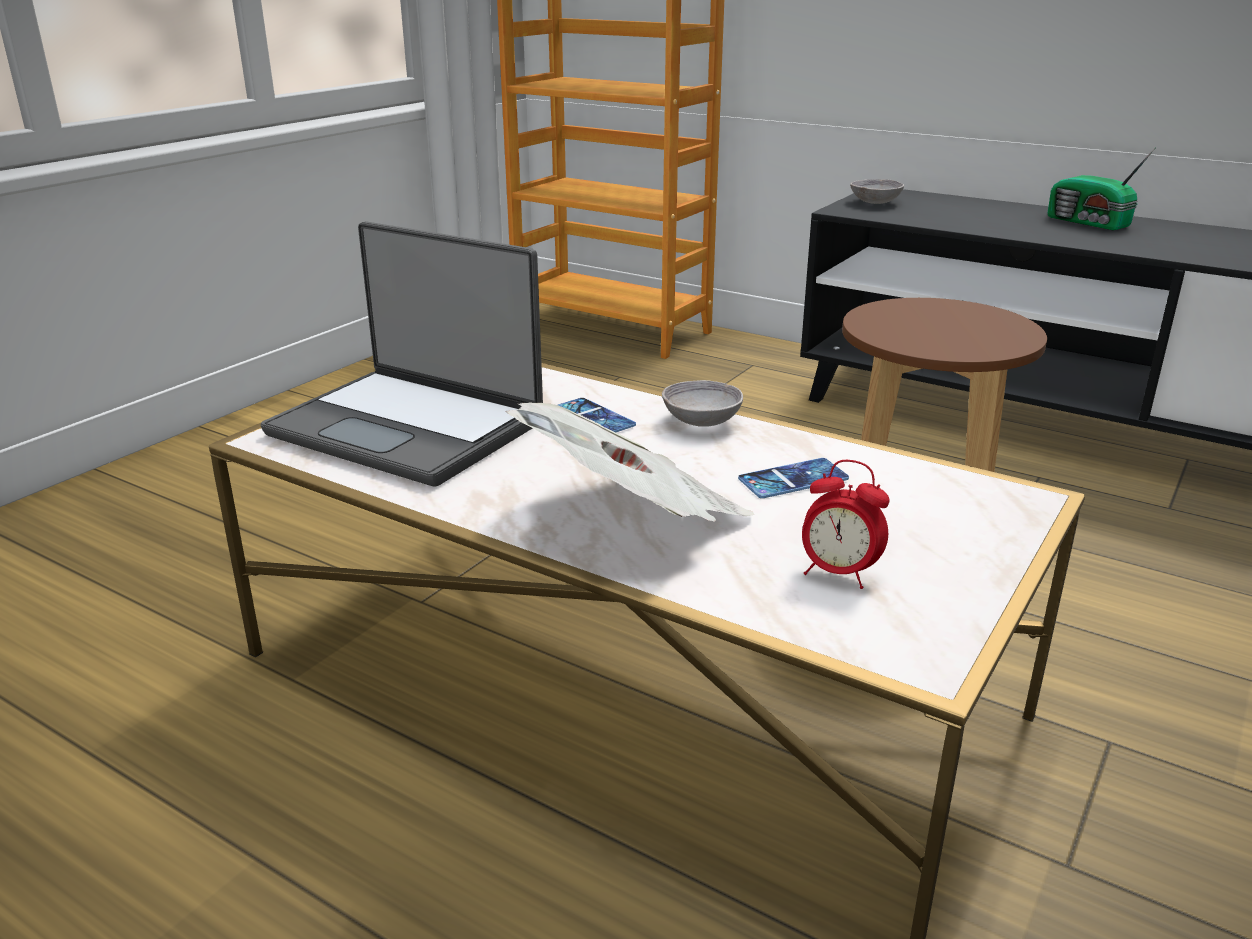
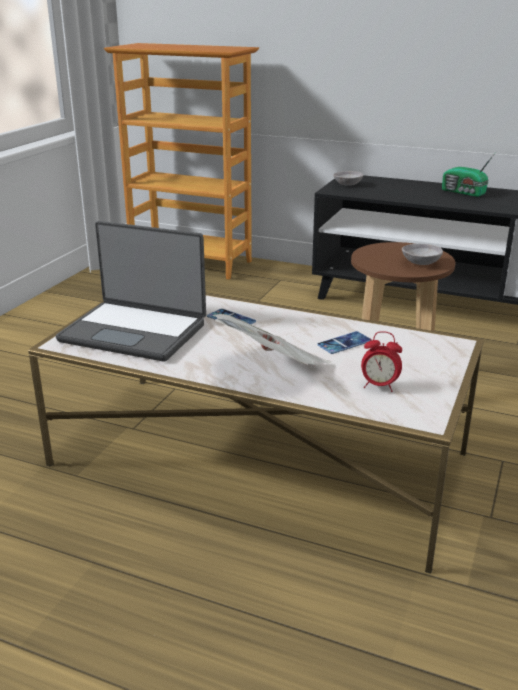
camera: 10 degrees left, 0 degrees up
grey bowl [662,380,743,427] -> grey bowl moved to [402,243,443,265]

